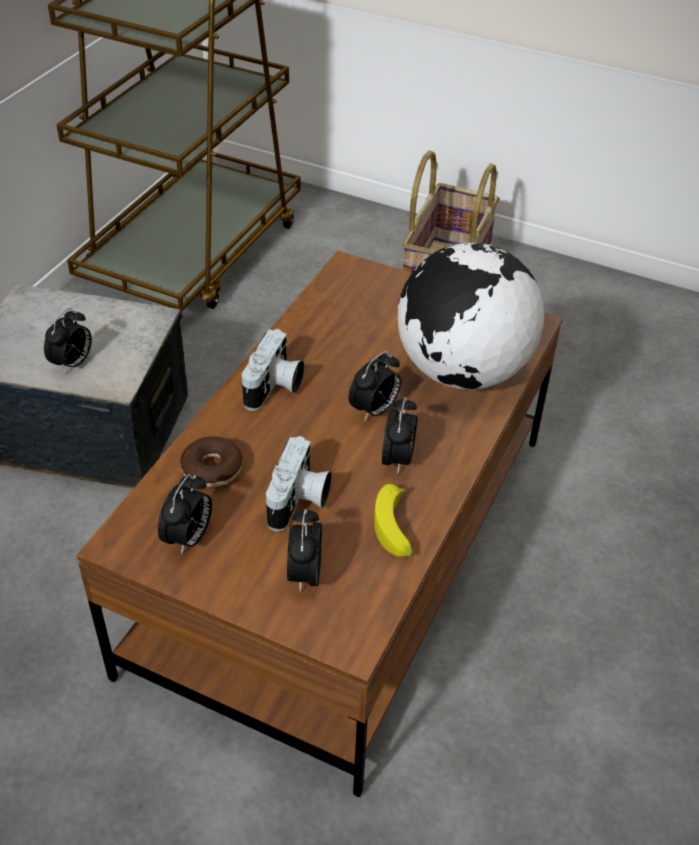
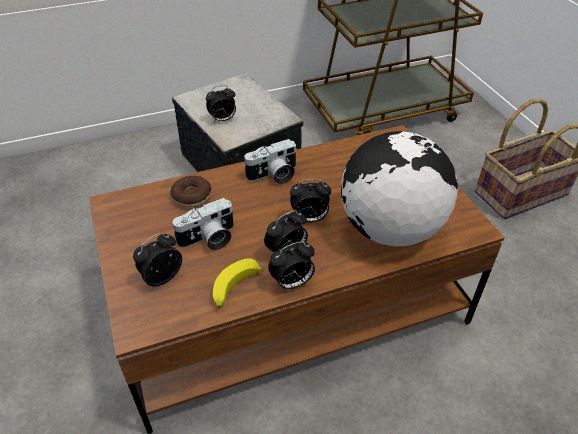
camera: 45 degrees right, 0 degrees up
alarm clock [158,474,212,554] -> alarm clock moved to [268,241,315,289]

